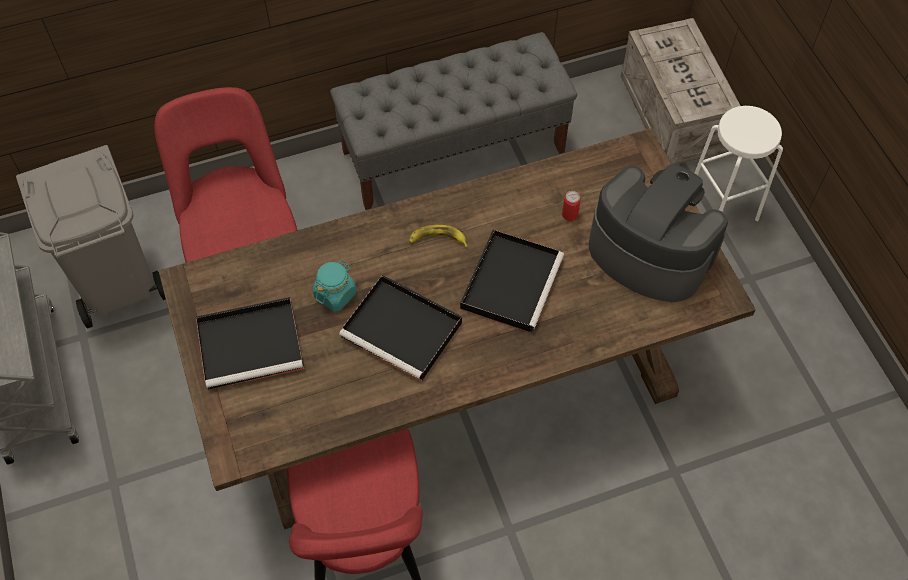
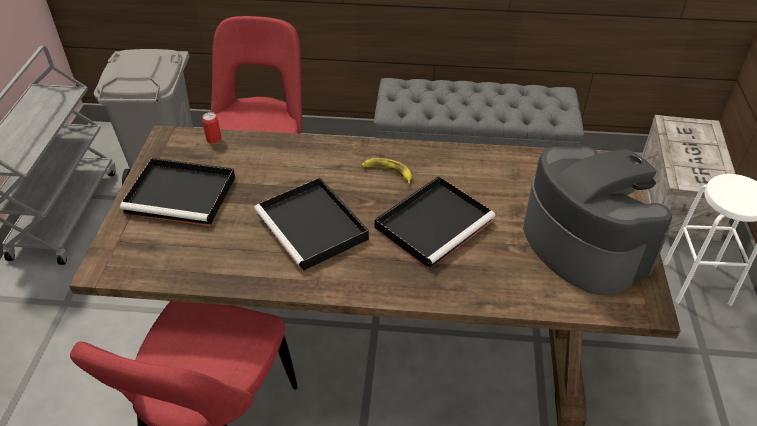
camera: 25 degrees right, 15 degrees down
turquoise jar [313,261,356,312] -> none
can [562,191,581,221] -> can moved to [202,112,221,143]

